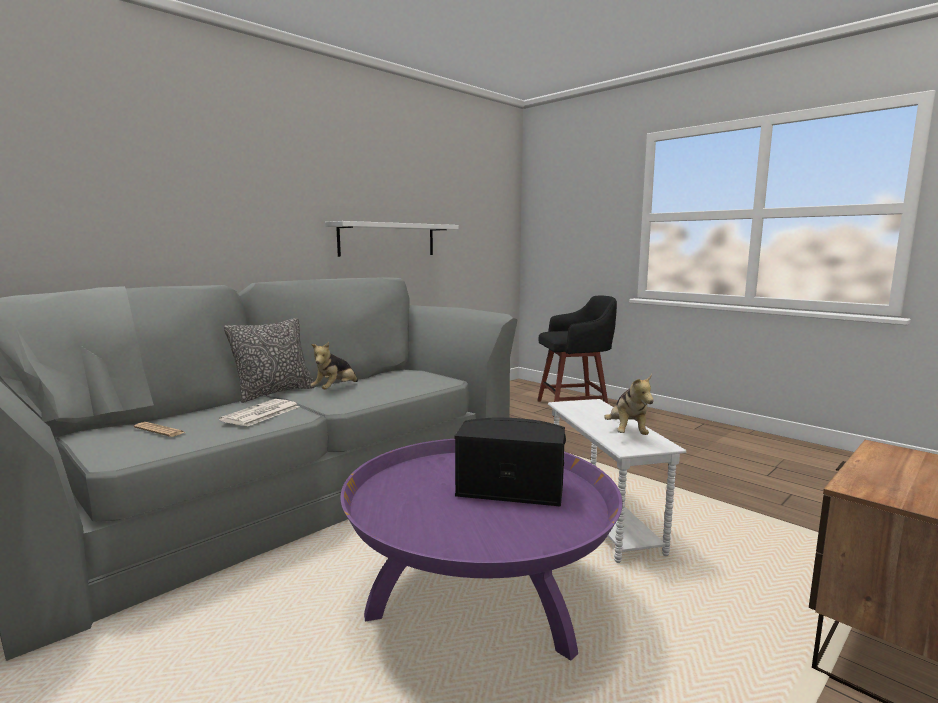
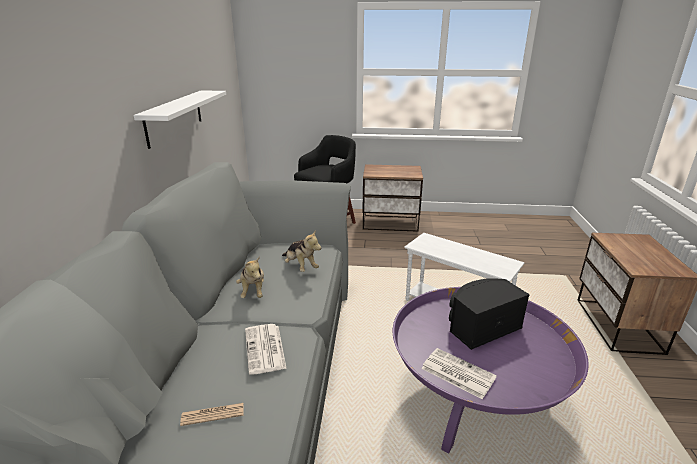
camera: 40 degrees left, 15 degrees up
pillow [224,318,315,403] -> none
plush toy [604,374,654,435] -> plush toy moved to [282,230,321,272]
none -> nightstand [362,164,423,232]
none -> newspaper [421,348,497,399]

